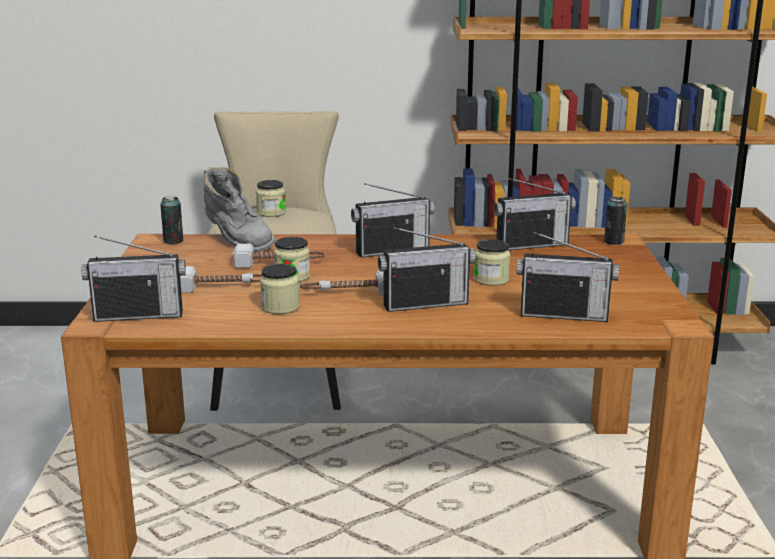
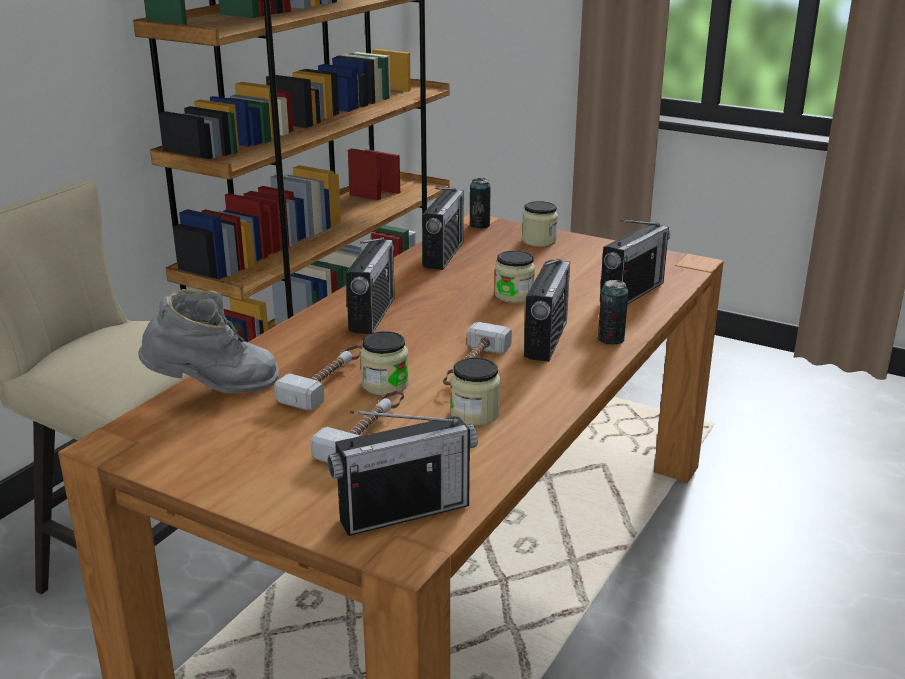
camera: 60 degrees left, 5 degrees up
radio [81,235,186,322] -> radio turned 45 degrees clockwise [327,411,478,536]
can [160,196,184,244] -> can moved to [598,280,628,345]
jar [256,180,286,217] -> jar moved to [522,201,558,247]

